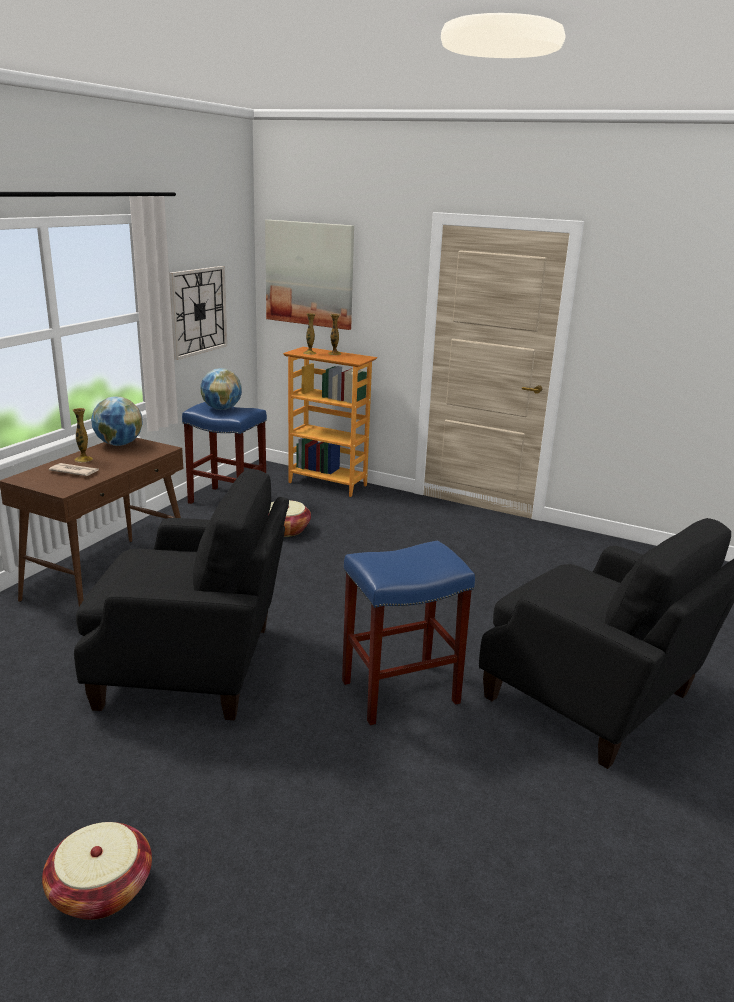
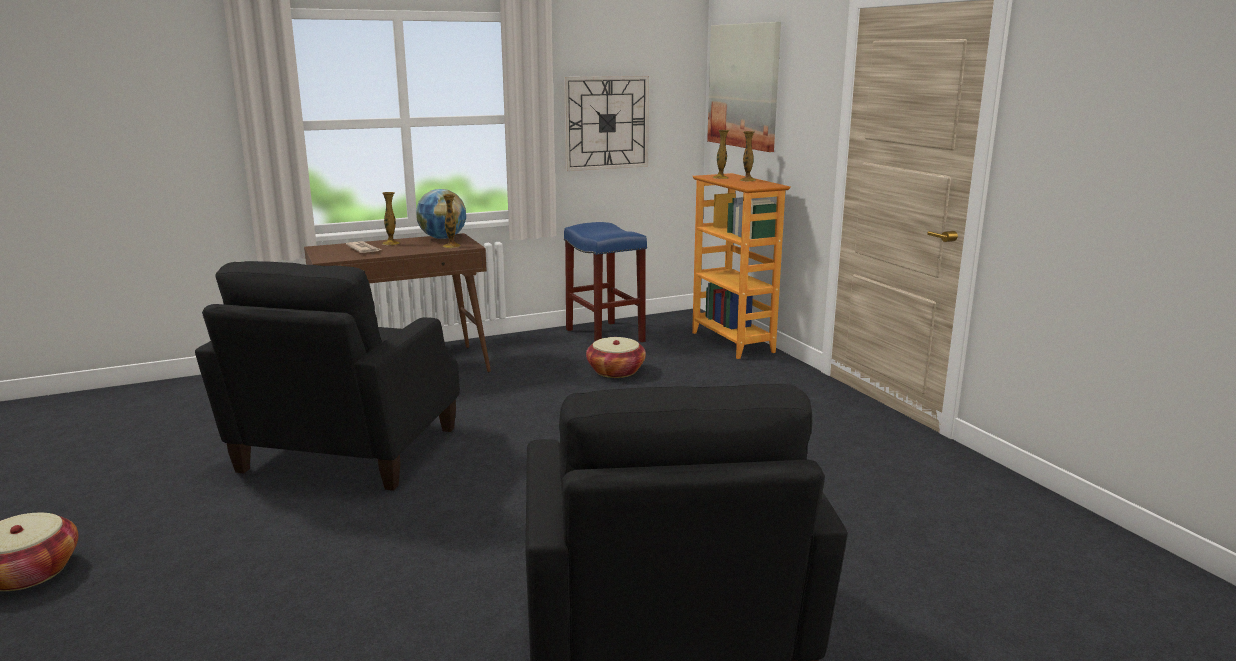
camera: 40 degrees right, 5 degrees down
black armchair [74,469,289,720] -> black armchair turned 60 degrees clockwise [195,261,460,491]
globe [200,368,242,410] -> none
blue stool [342,541,475,725] -> none
none -> vase [443,194,461,248]

